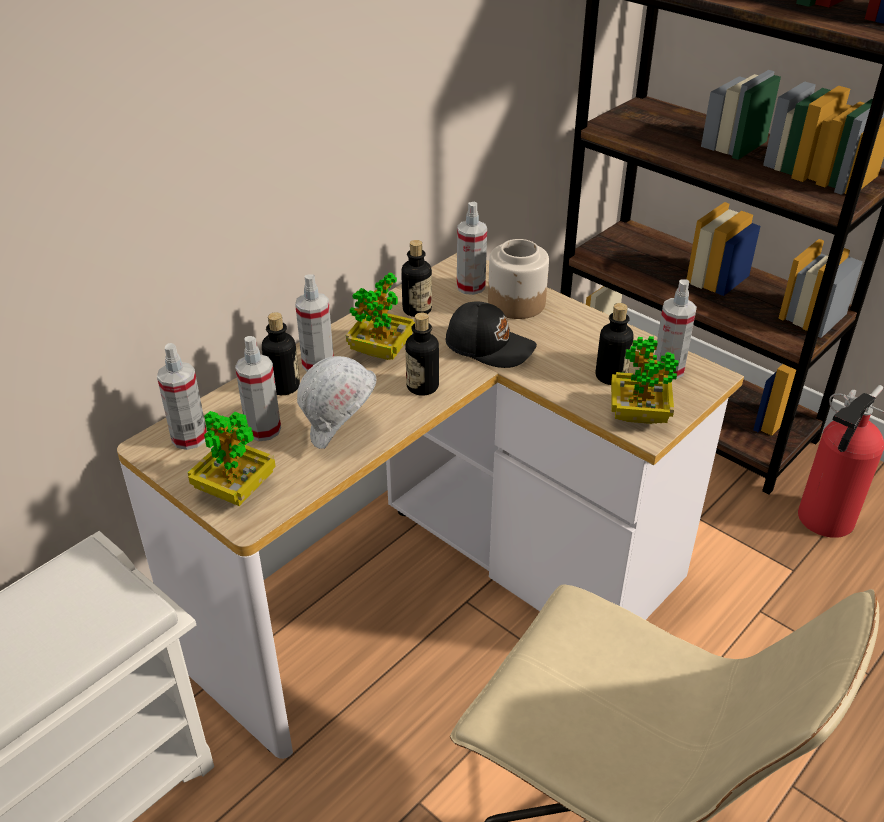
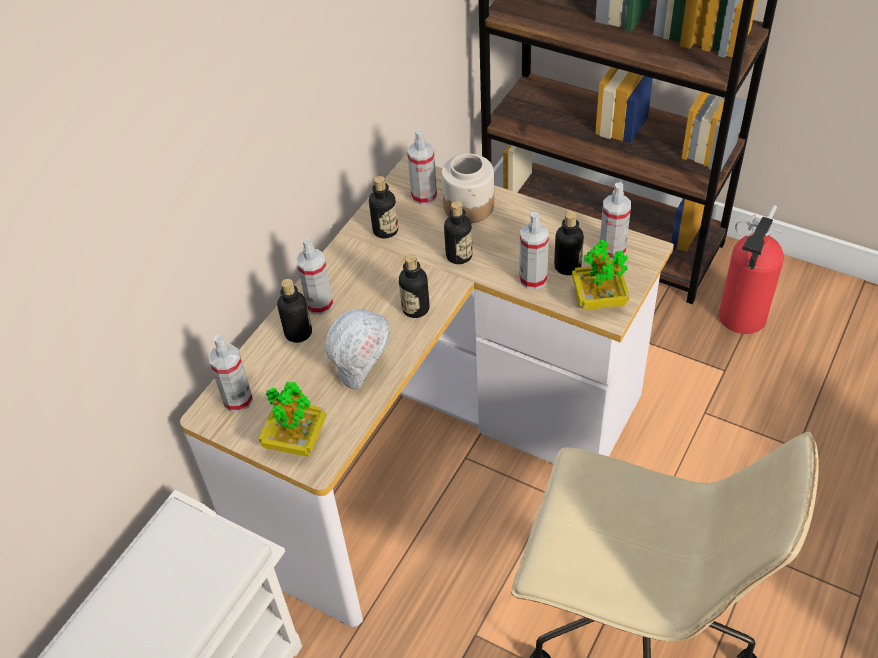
camera: 10 degrees left, 10 degrees up
spray bottle [235,336,281,441] -> spray bottle moved to [519,212,549,290]
potted plant [346,272,415,360] -> none
black cap [446,302,537,368] -> bottle [444,201,472,264]

